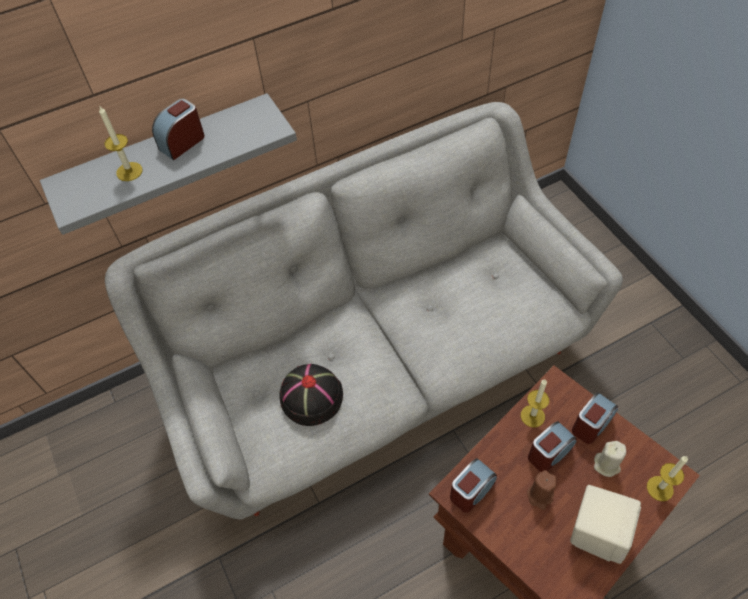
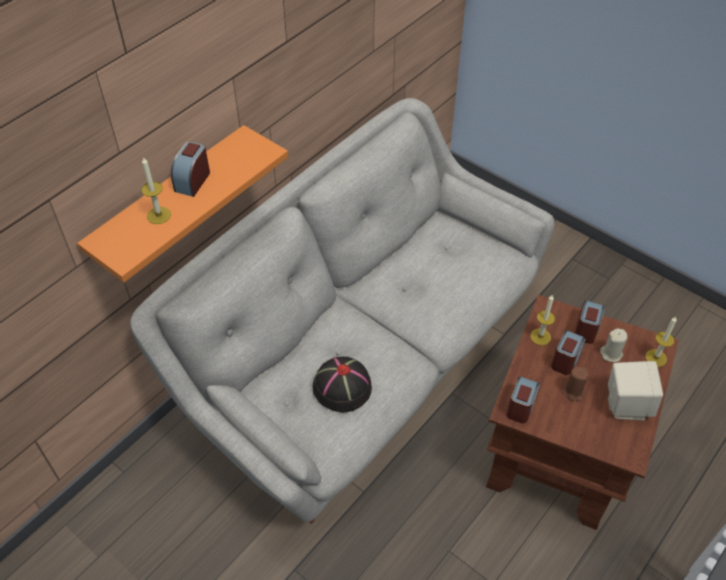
camera: 25 degrees left, 5 degrees down
grey shelf [40,93,297,235] -> orange shelf [77,125,288,282]

